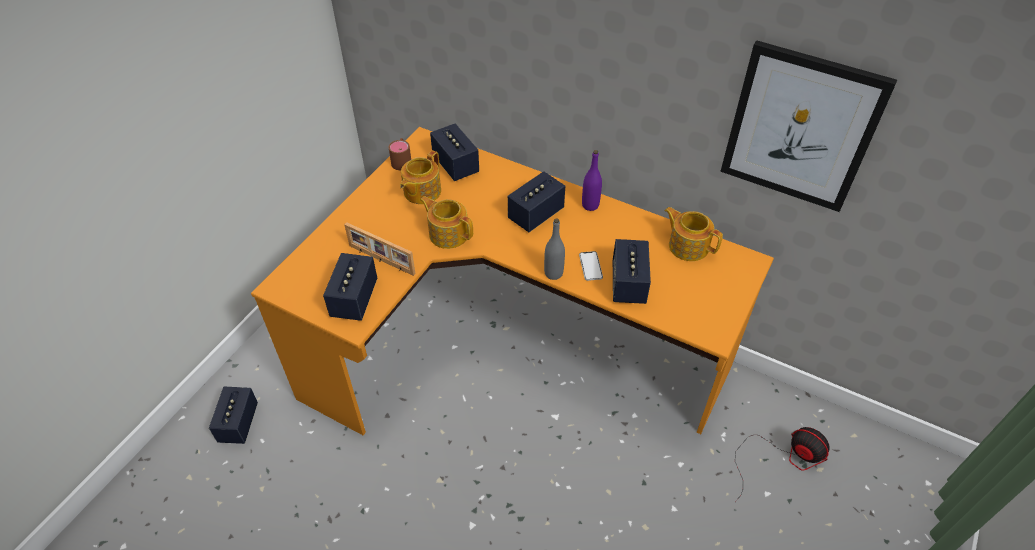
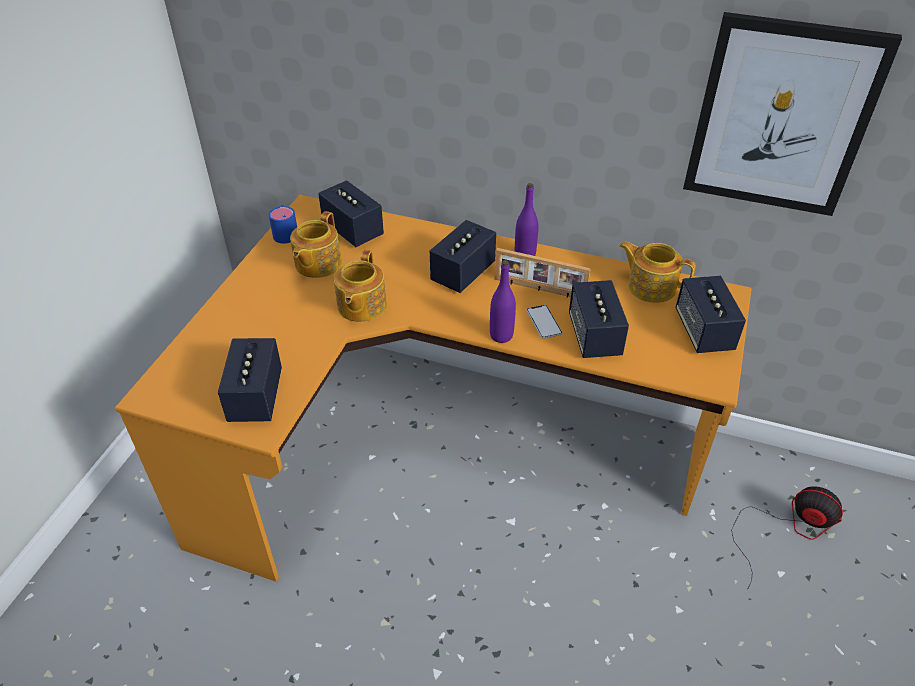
camera: 10 degrees left, 5 degrees down
speaker [209,387,258,444] -> speaker moved to [675,276,746,353]
picture frame [344,222,415,276] -> picture frame moved to [495,248,591,297]
brown mug [388,138,411,170] -> blue mug [269,205,297,244]
teapot [420,196,473,249] -> teapot turned 105 degrees counterclockwise [334,250,387,322]
grey bottle [544,218,565,280] -> purple bottle [490,260,516,343]

